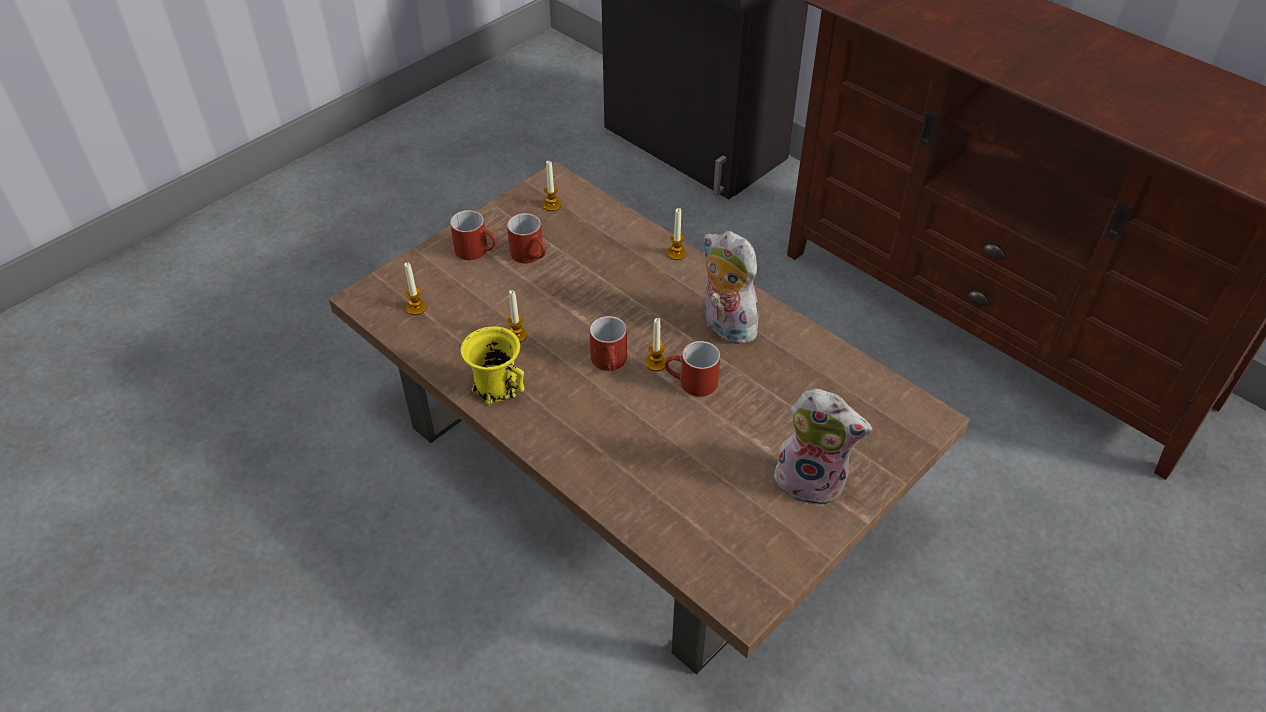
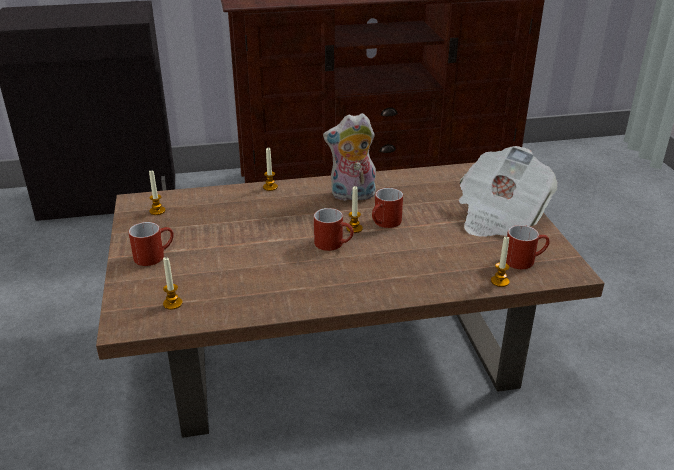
camera: 55 degrees left, 15 degrees down
yellow mug [461,326,525,405] -> none
red mug [507,213,546,263] -> red mug moved to [506,225,550,269]
candle [507,290,528,342] -> candle moved to [491,237,509,287]
plush toy [771,389,872,507] -> newspaper [459,146,558,236]

